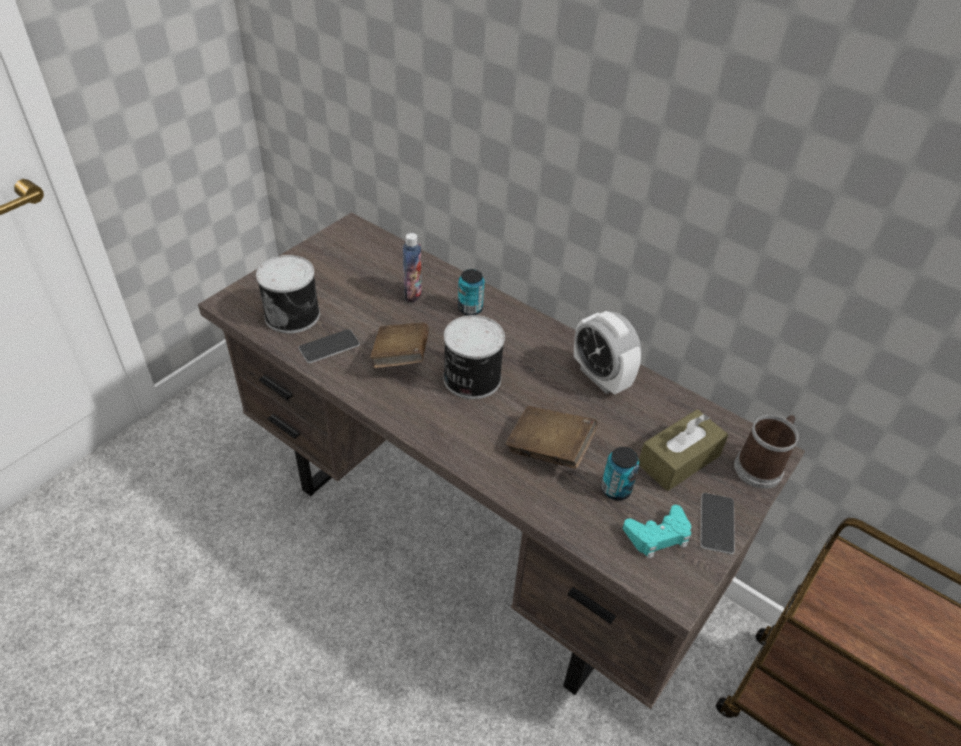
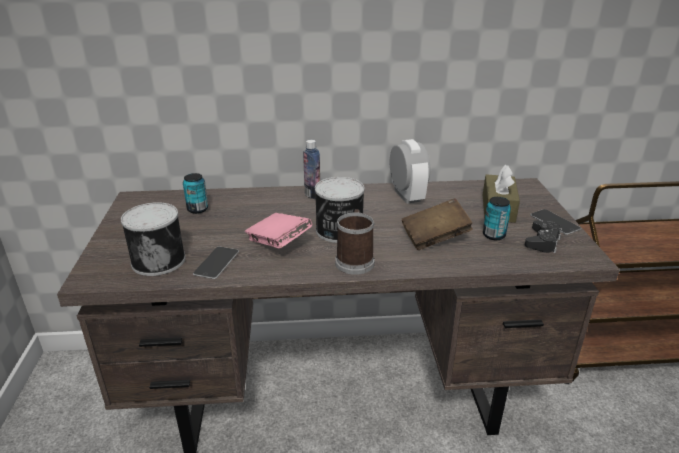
camera: 40 degrees left, 15 degrees down
brown book [370,323,429,368] -> pink book [245,213,312,249]
bottle [403,233,422,302] -> bottle moved to [303,140,320,199]
can [458,269,484,316] -> can moved to [183,173,208,214]
alarm clock [574,311,641,395] -> alarm clock turned 120 degrees counterclockwise [390,139,430,204]
turquoise game controller [623,505,691,558] -> black game controller [525,220,562,253]
mug [734,415,799,489] -> mug moved to [335,209,375,275]

